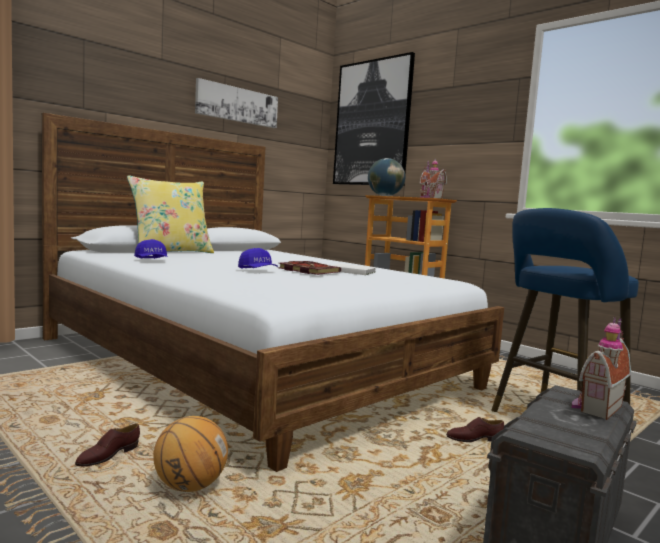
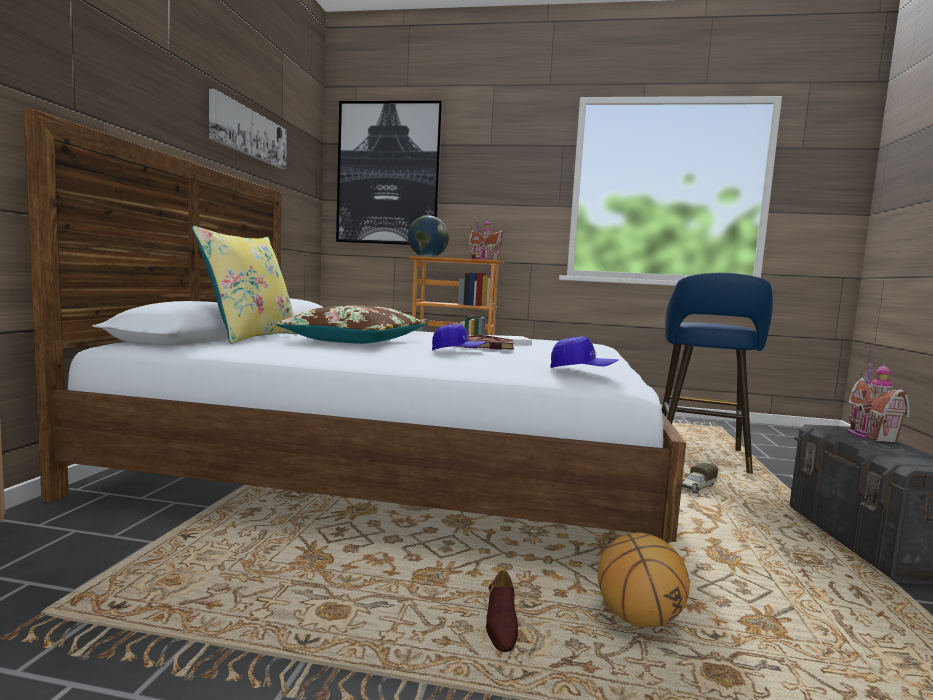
camera: 35 degrees left, 0 degrees up
blue cap [134,239,168,259] -> blue cap moved to [550,336,619,368]
brown shoe [446,417,504,442] -> toy truck [682,463,718,493]
none -> brown pillow [276,305,426,344]

